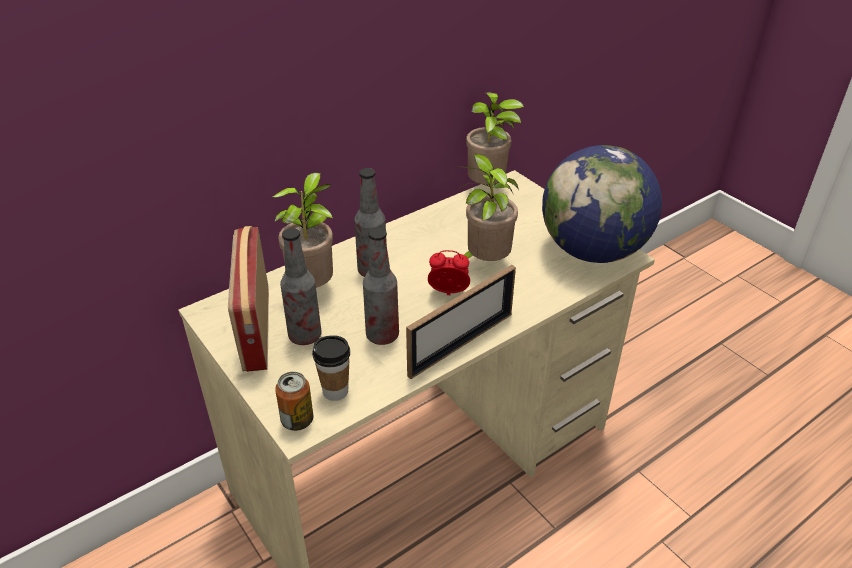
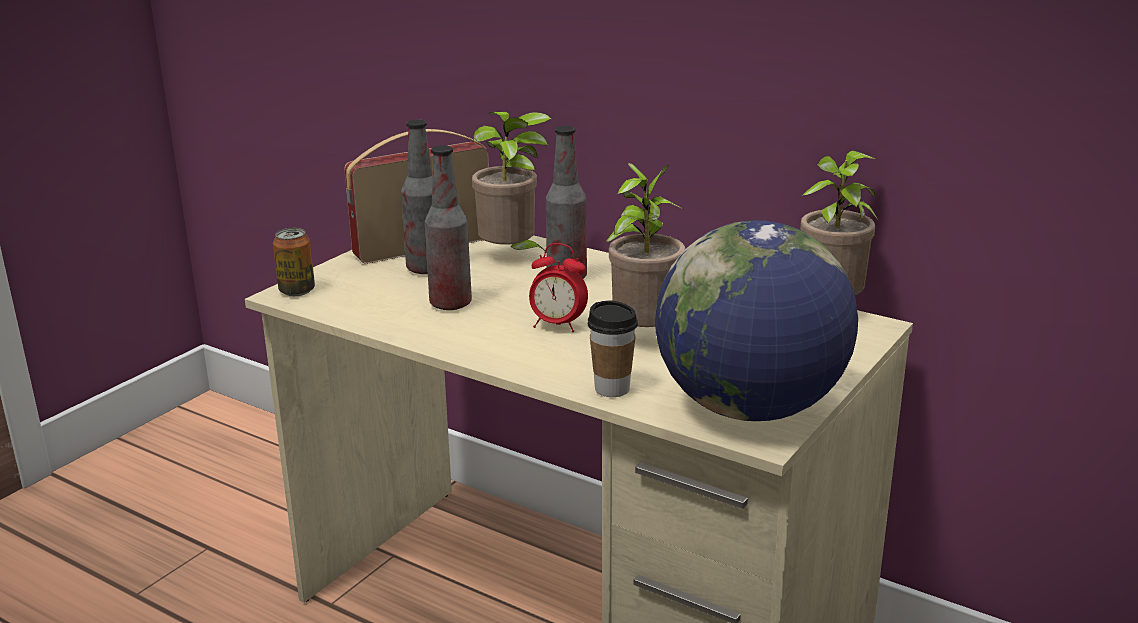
camera: 70 degrees right, 15 degrees down
cup [312,335,350,401] -> cup moved to [587,300,638,397]
picture frame [406,265,516,379] -> none
alarm clock [428,250,470,295] -> alarm clock turned 120 degrees clockwise [529,243,588,332]

